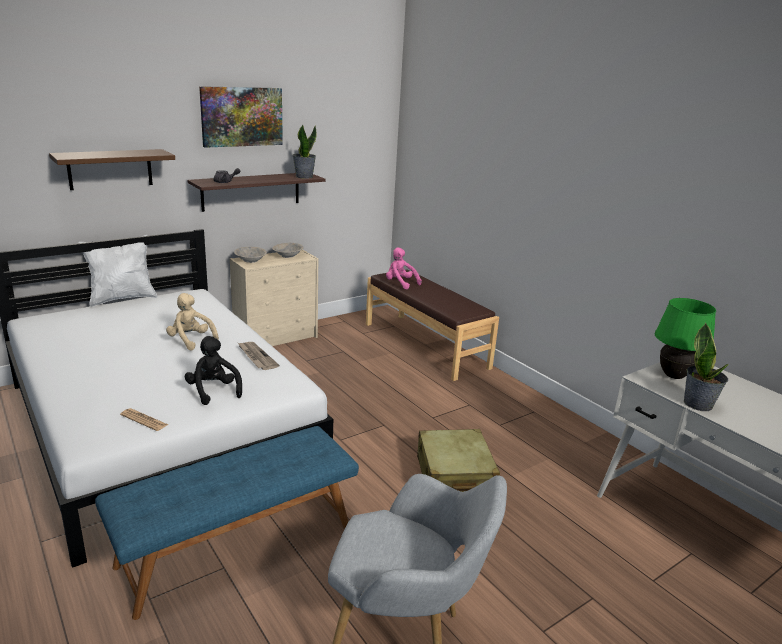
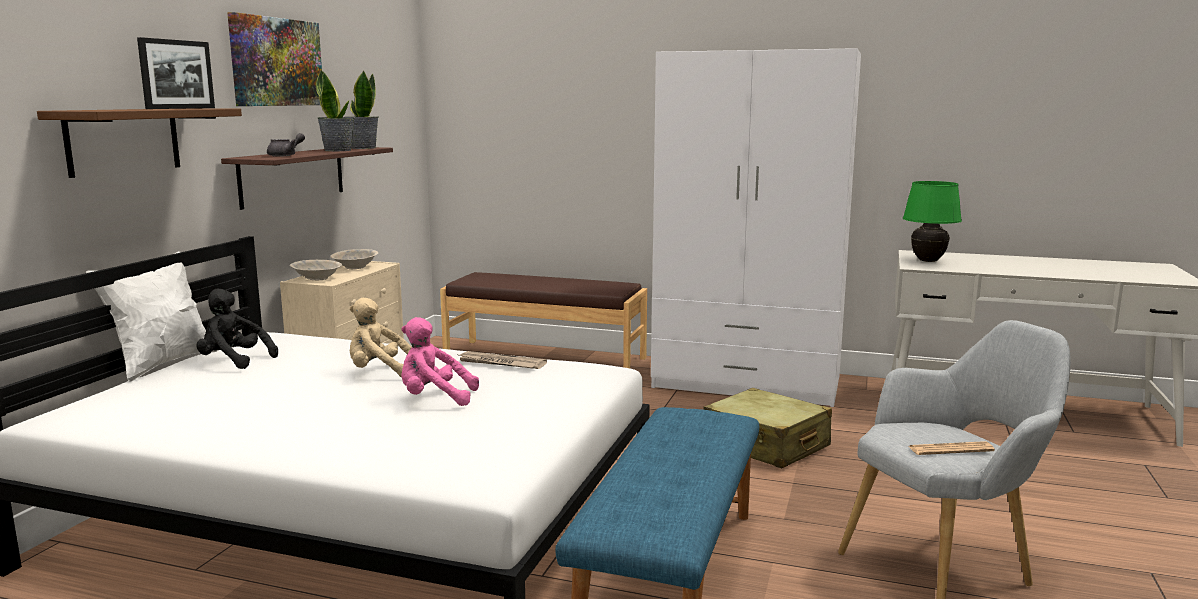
camera: 35 degrees left, 10 degrees down
newspaper [120,408,168,431] -> newspaper moved to [909,441,995,455]
black plush toy [185,336,242,405] -> black plush toy moved to [196,288,278,369]
pink plush toy [386,248,422,289] -> pink plush toy moved to [401,317,479,406]
potted plant [684,323,729,411] -> potted plant moved to [316,70,355,151]
none -> picture frame [137,37,215,109]
none -> white wardrobe [651,48,861,407]

